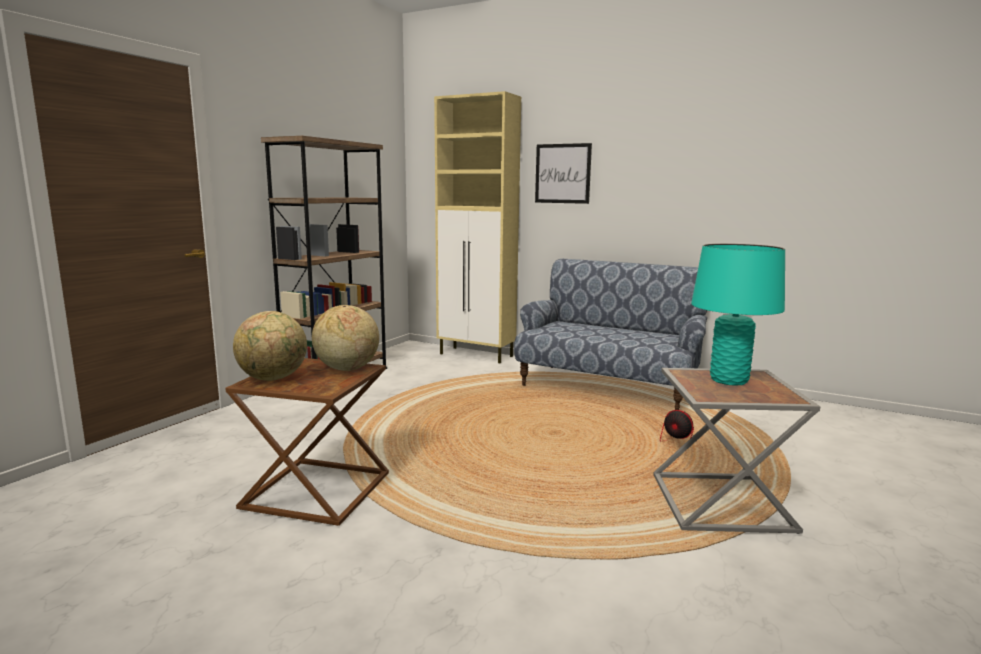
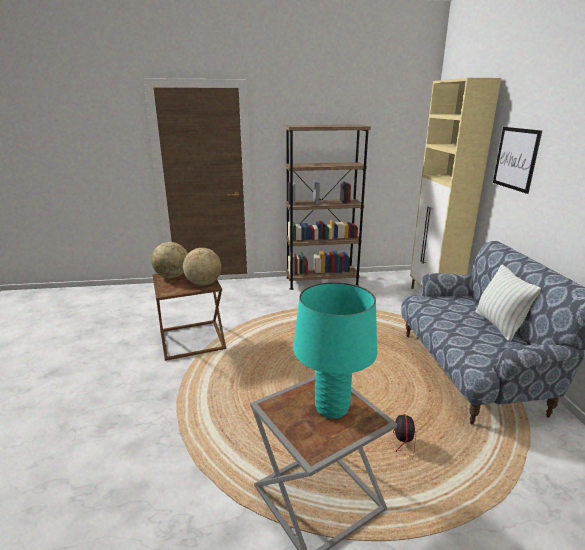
camera: 55 degrees right, 10 degrees up
none -> pillow [475,265,541,341]

